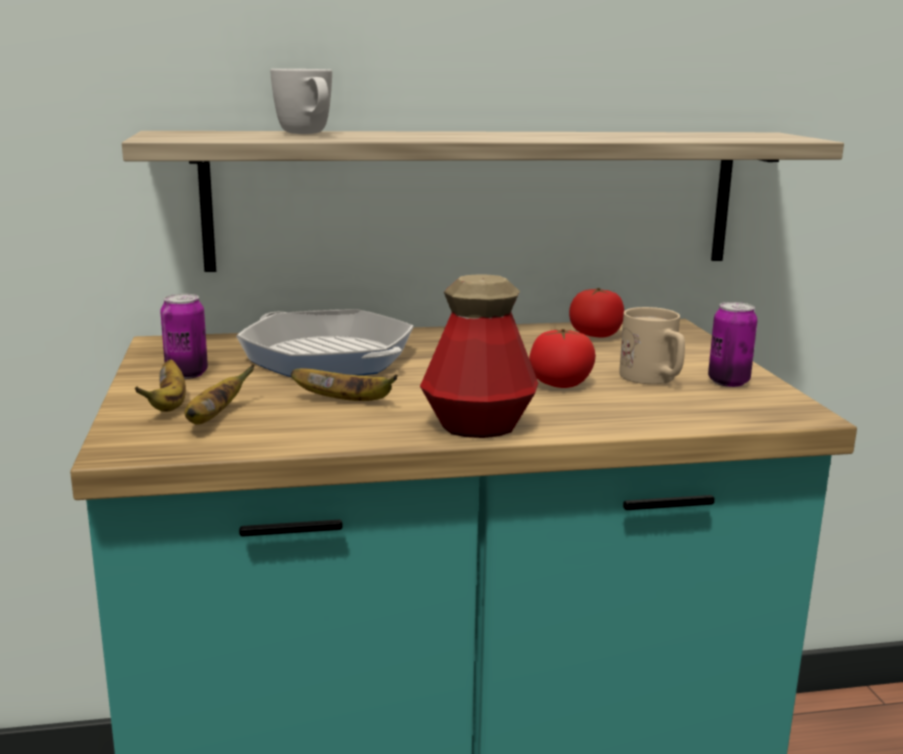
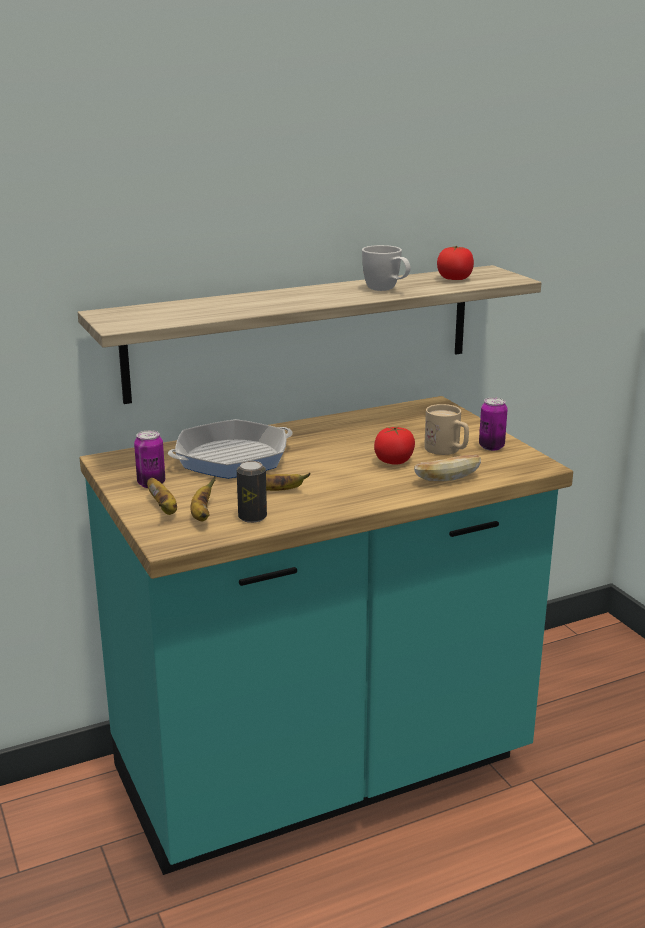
camera: 15 degrees left, 5 degrees up
frying pan [236,309,414,377] -> frying pan turned 120 degrees clockwise [168,419,293,479]
white mug [270,69,332,134] -> white mug moved to [362,245,411,291]
bottle [420,274,538,438] -> none
tomato [569,288,624,338] -> tomato moved to [437,246,474,280]
none -> can [237,461,267,523]
none -> bread [414,455,481,482]

